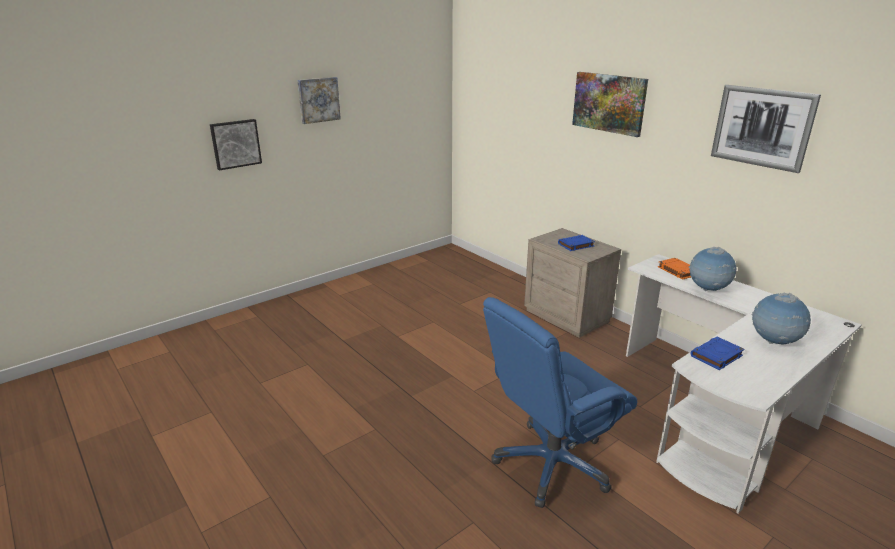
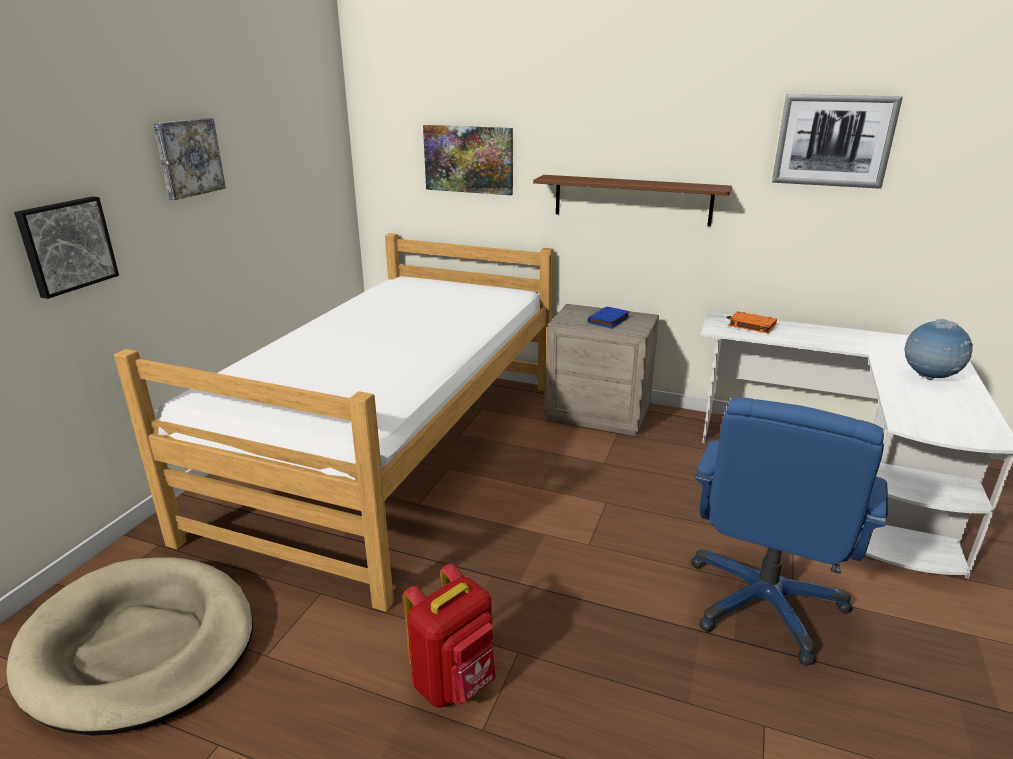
camera: 30 degrees left, 0 degrees up
picture [572,72,648,137] -> picture moved to [423,125,513,195]
globe [689,247,737,291] -> none
blue book [691,337,745,370] -> none
none -> beige dog bed [6,557,253,736]
none -> bed [114,233,554,612]
none -> red backpack [403,563,496,708]
none -> brown shelf [533,175,732,226]

